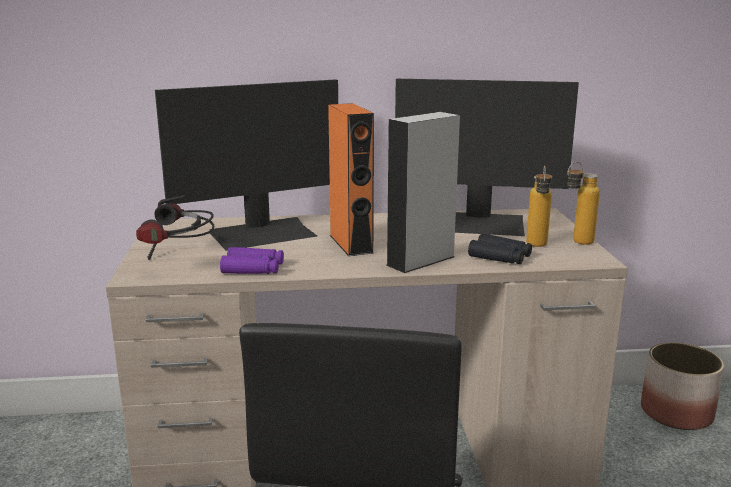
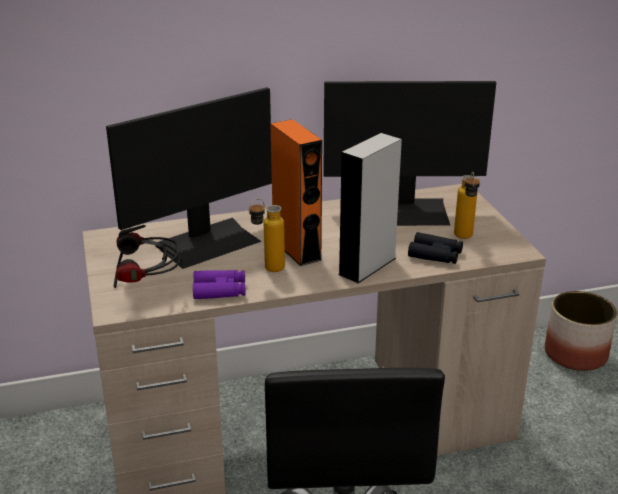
camera: 10 degrees left, 10 degrees up
bottle [567,162,600,245] -> bottle moved to [249,199,285,272]

